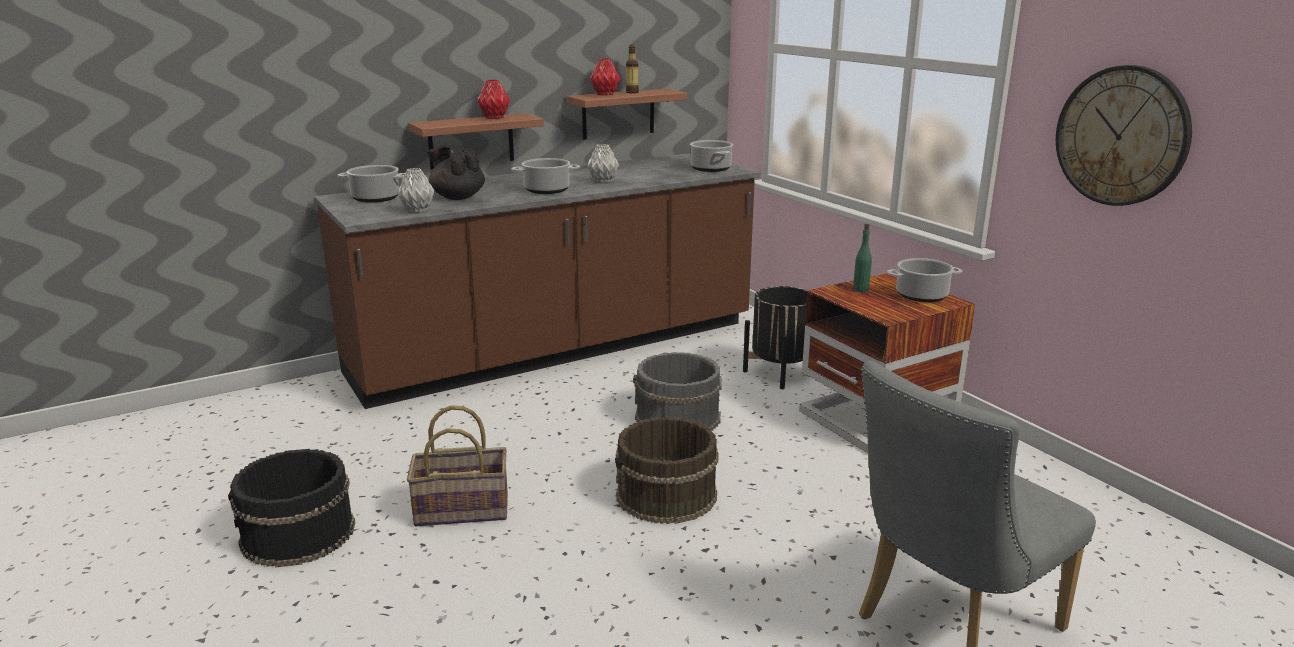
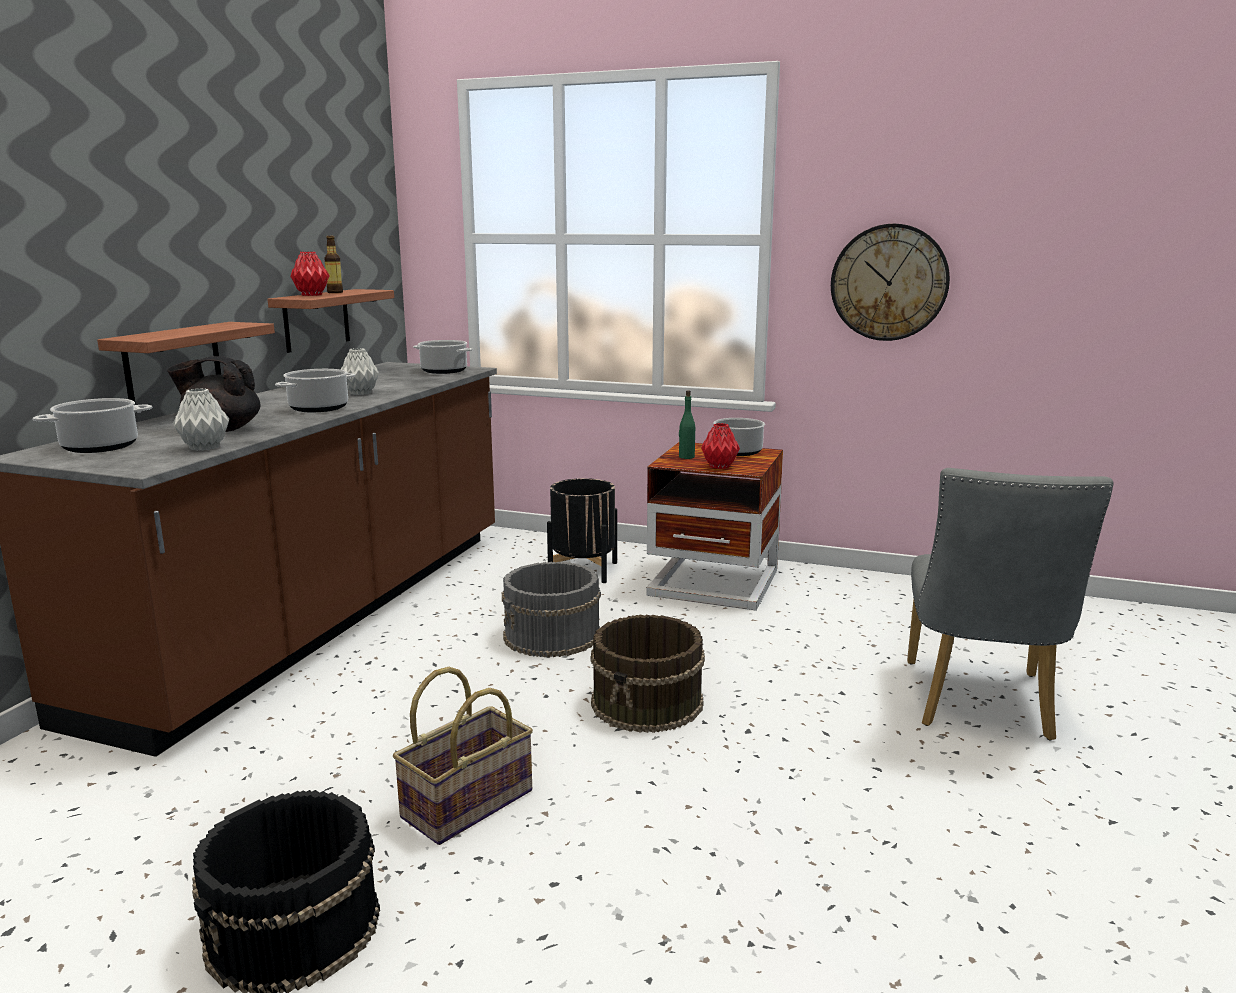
camera: 40 degrees left, 5 degrees down
red vase [477,80,510,119] -> red vase moved to [701,423,740,469]

